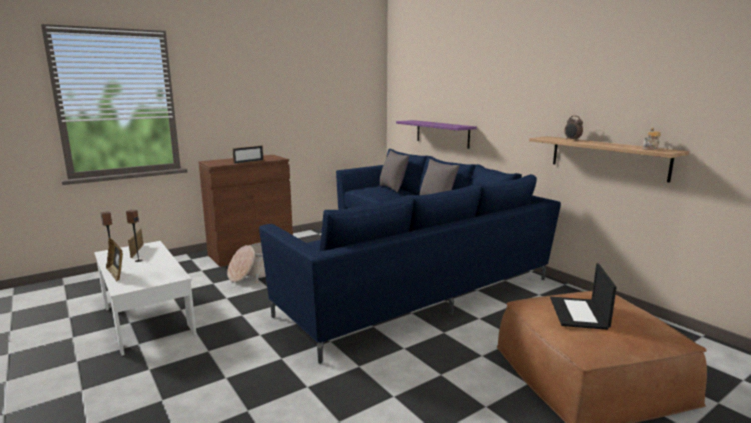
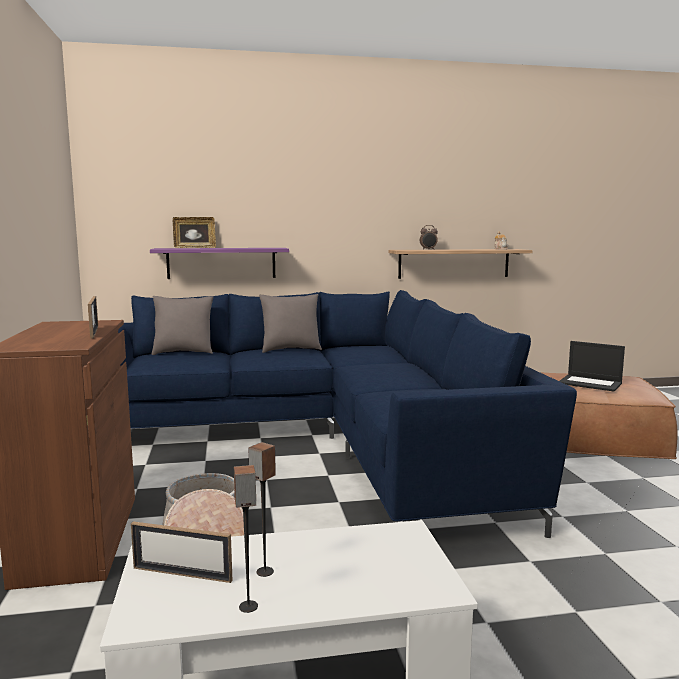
camera: 65 degrees left, 5 degrees down
picture frame [106,238,123,282] -> picture frame moved to [173,217,216,248]

